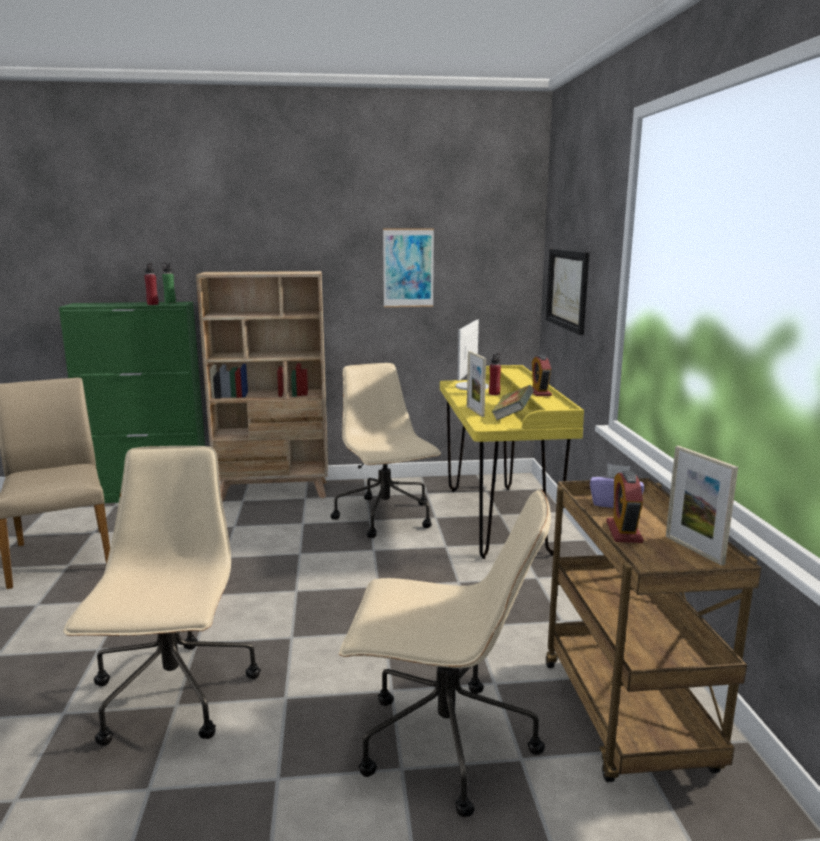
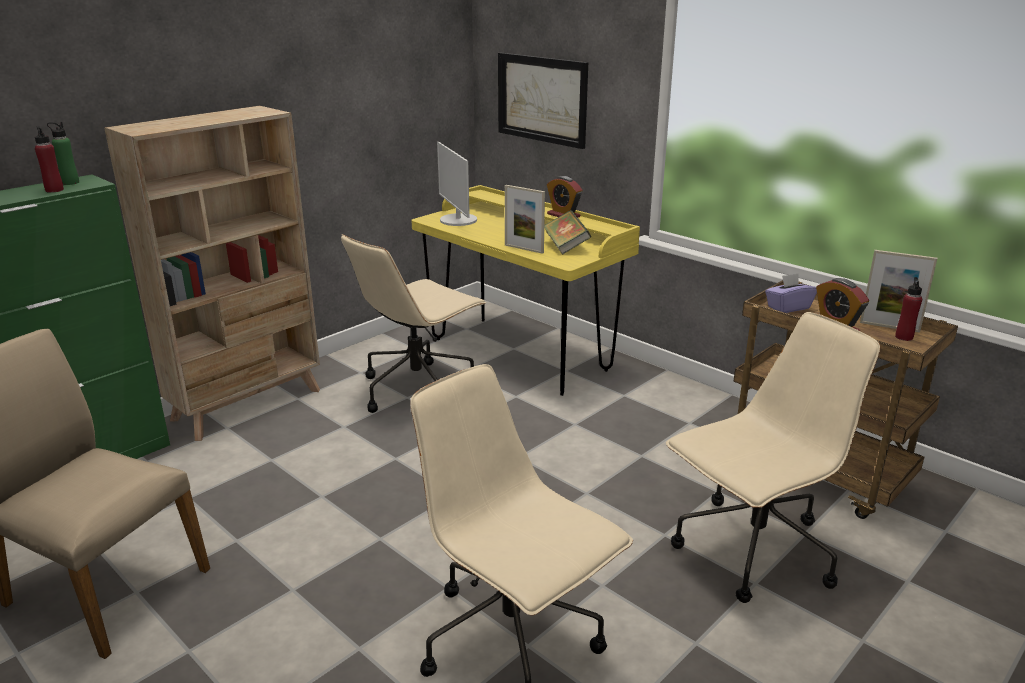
camera: 40 degrees left, 10 degrees up
beige office chair [331,363,441,538] -> beige office chair turned 75 degrees counterclockwise [341,234,487,413]
picture [383,229,434,307] -> none
red bottle [489,353,501,395] -> red bottle moved to [895,277,922,341]

